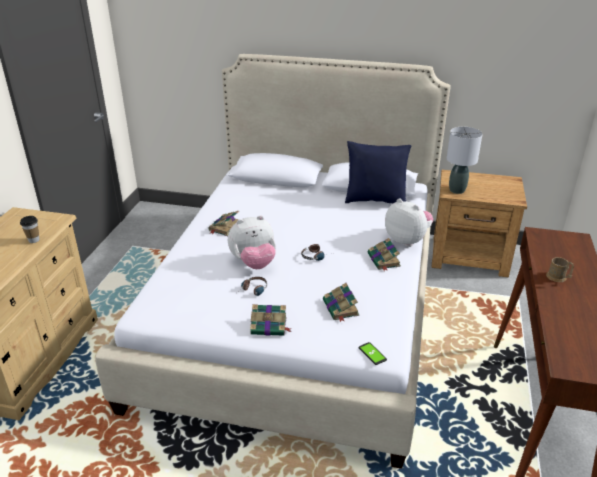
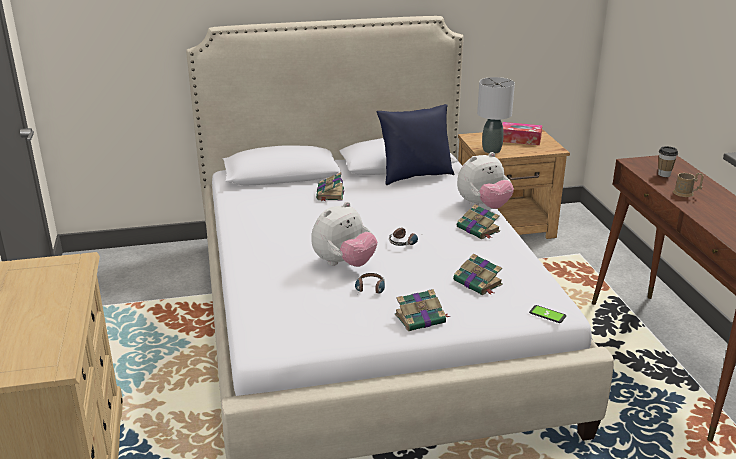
camera: 25 degrees left, 5 degrees down
cup [20,216,40,243] -> cup moved to [658,146,678,177]
book [208,211,239,236] -> book moved to [316,172,344,201]
plush toy [385,198,433,247] -> plush toy turned 135 degrees clockwise [457,152,514,209]
none -> tissue box [502,122,542,145]

